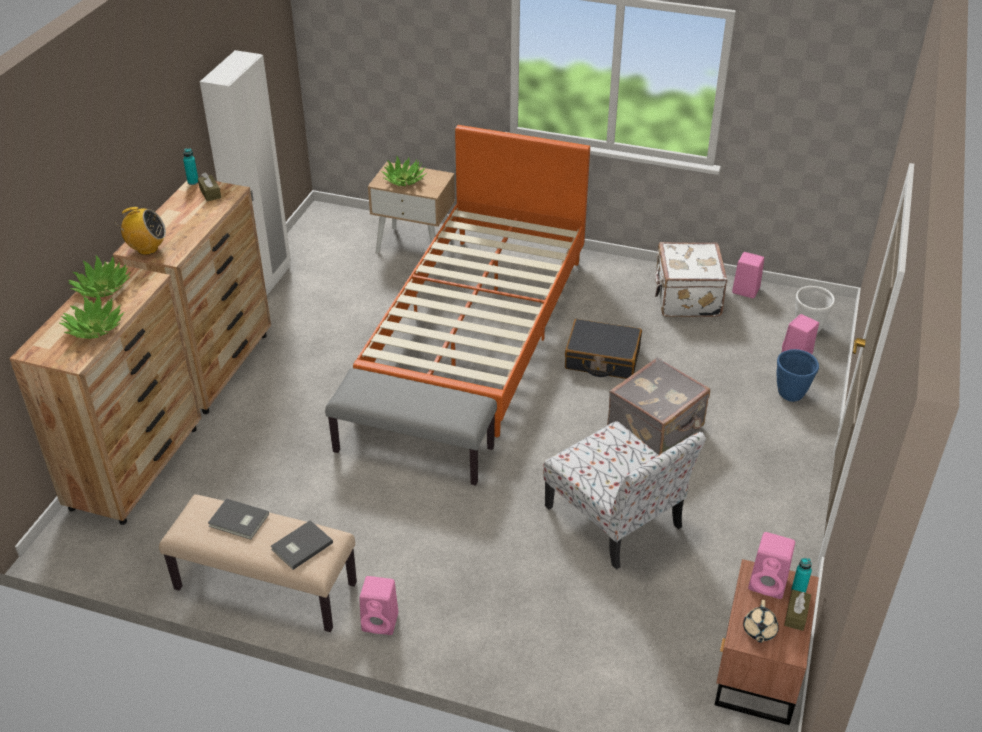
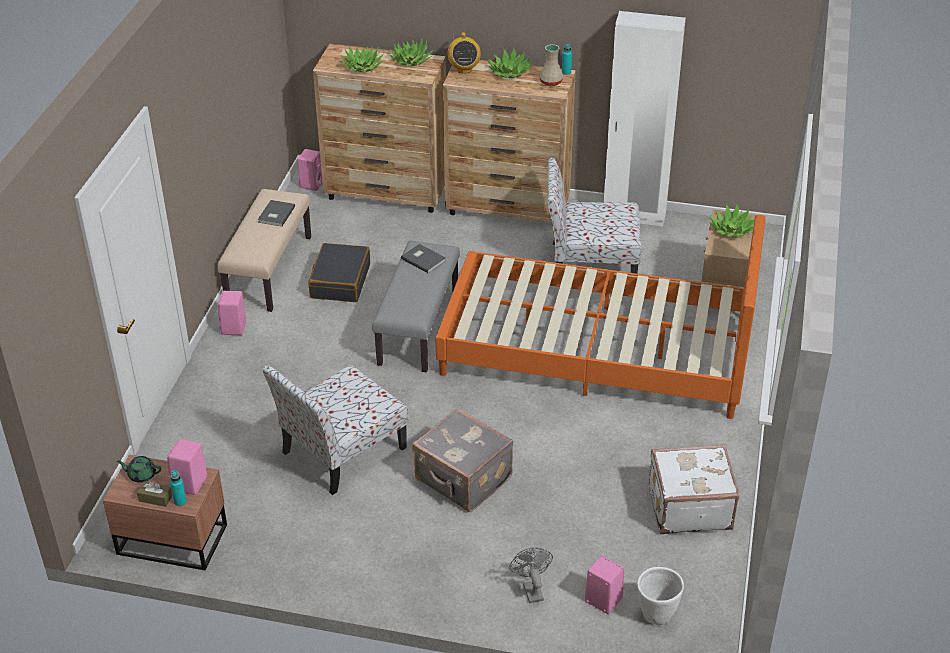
camera: 85 degrees right, 0 degrees up
brown tissue box [198,173,221,201] -> beige vase [539,44,563,86]
grey book [271,520,333,570] -> grey book moved to [401,244,446,273]
black suitcase [565,319,642,379] -> black suitcase moved to [309,243,370,302]
pink speaker [732,252,764,298] -> pink speaker moved to [297,149,323,191]
beige teapot [743,600,779,643] -> green teapot [117,456,161,483]
blue planter [776,349,819,402] -> grey fan [510,547,553,603]
none -> potted plant [487,48,532,78]
none -> chair [547,158,642,273]

